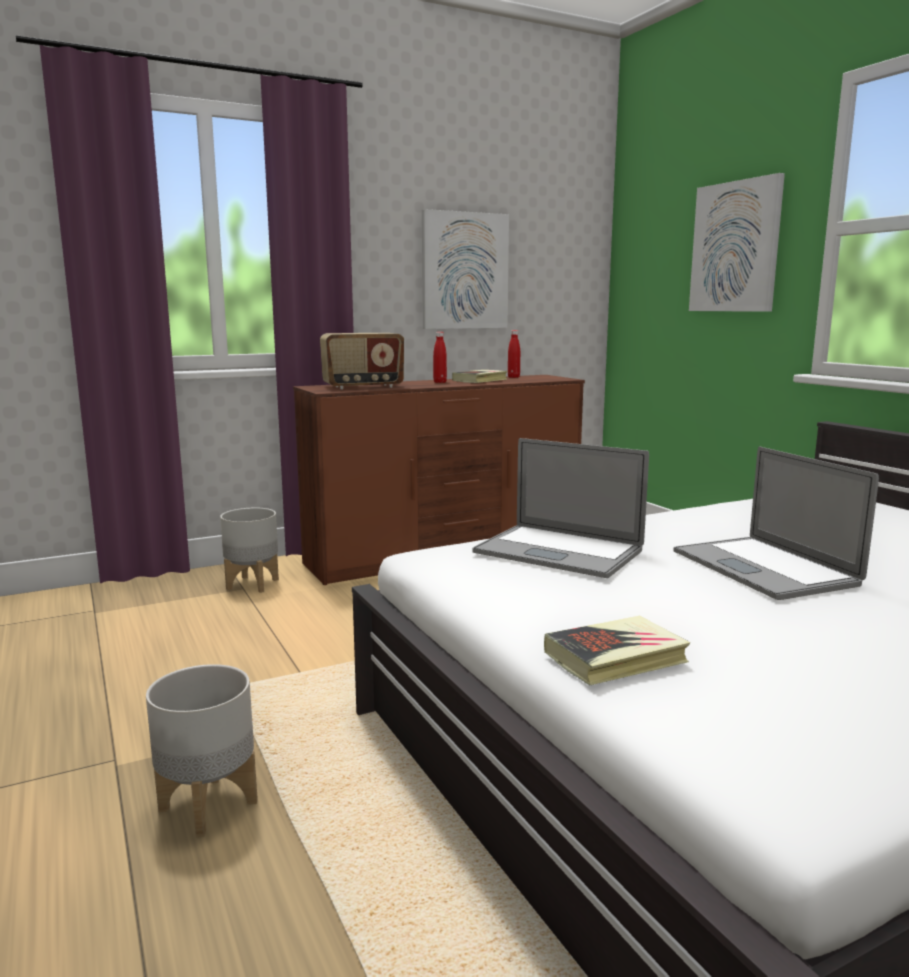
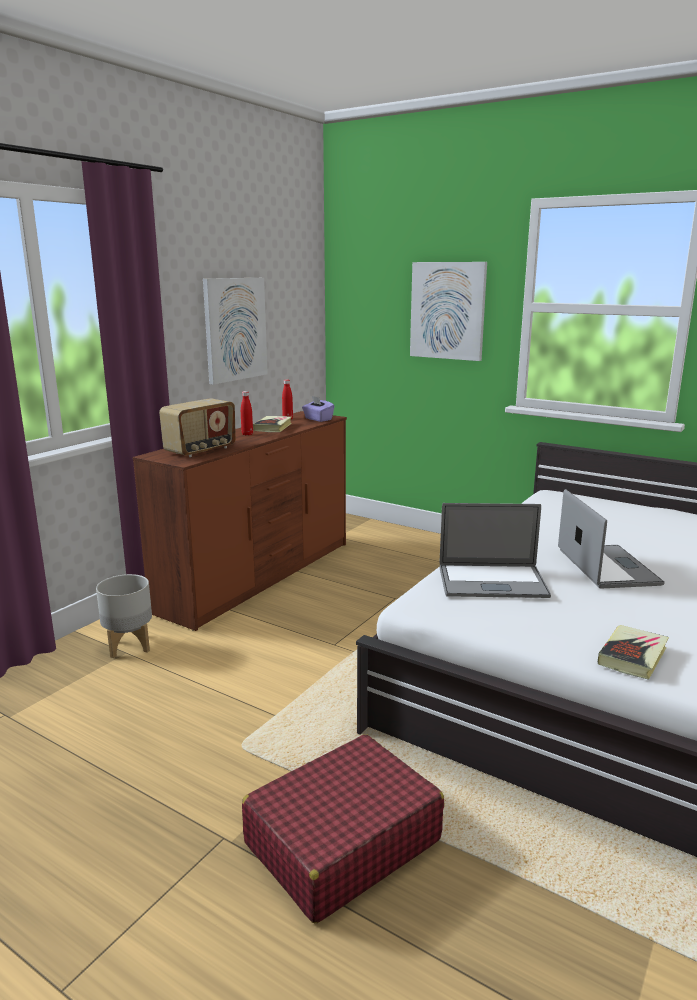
camera: 30 degrees left, 5 degrees up
grey planter [146,664,258,838] -> red suitcase [242,734,444,923]
laptop [673,447,879,600] -> laptop turned 135 degrees counterclockwise [558,489,665,588]
none -> purple tissue box [302,396,335,422]

